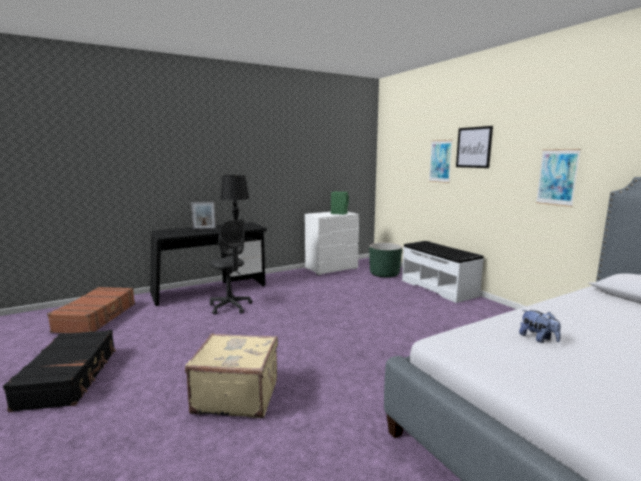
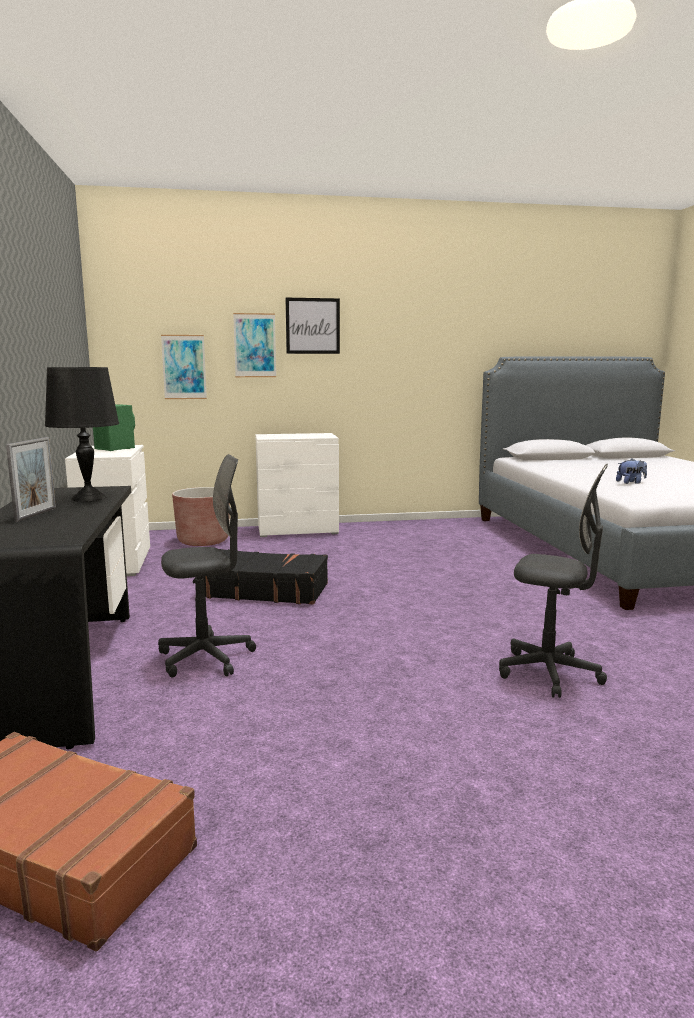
camera: 70 degrees left, 0 degrees up
black suitcase [3,330,116,412] -> black suitcase moved to [202,549,328,605]
beige suitcase [185,333,278,418] -> grey office chair [499,464,608,698]
green planter [369,243,402,278] -> brown planter [172,487,230,546]
white bench [402,241,484,303] -> white dresser [255,433,339,537]
picture [536,149,581,207] -> picture moved to [161,335,207,399]

